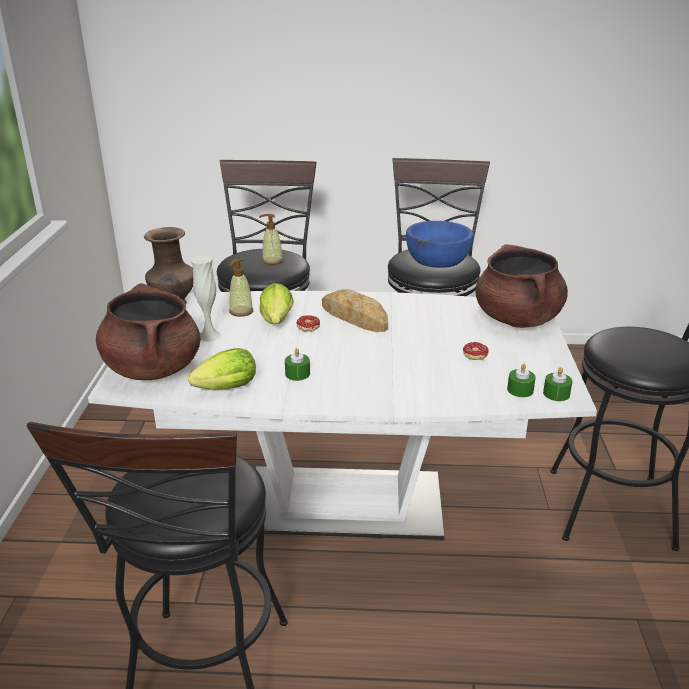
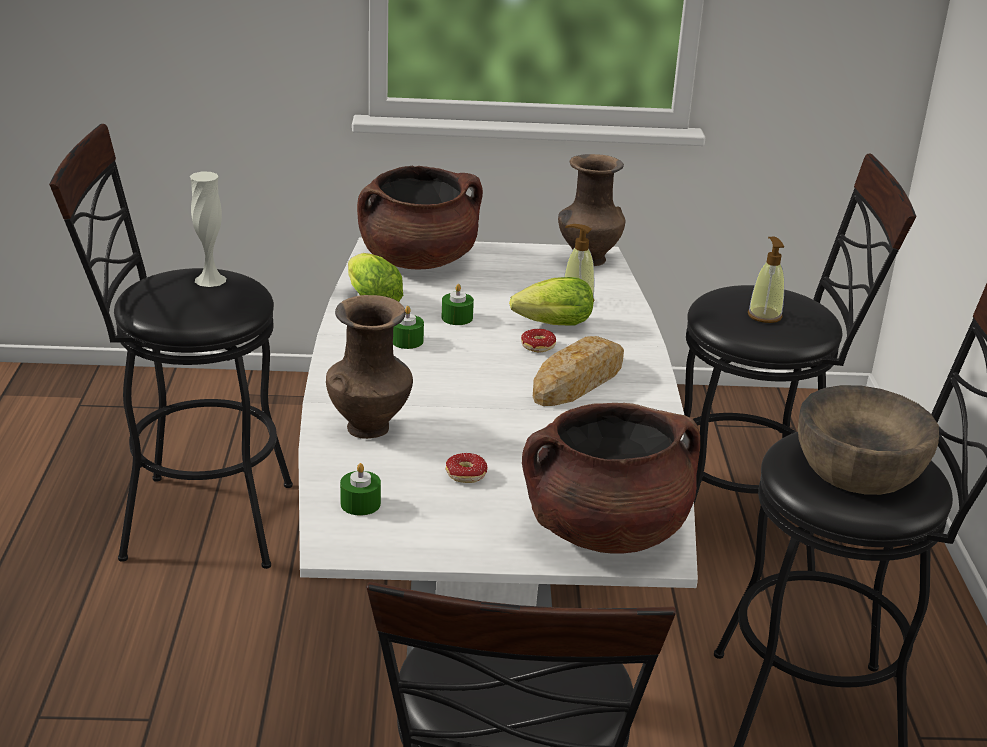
camera: 85 degrees right, 0 degrees up
white vase [191,256,222,342] -> white vase moved to [190,172,226,287]
blue bowl [406,221,473,268] -> brown bowl [798,385,939,495]
green candle [543,367,573,401] -> green candle moved to [442,284,474,325]
none -> brown vase [326,295,413,439]

